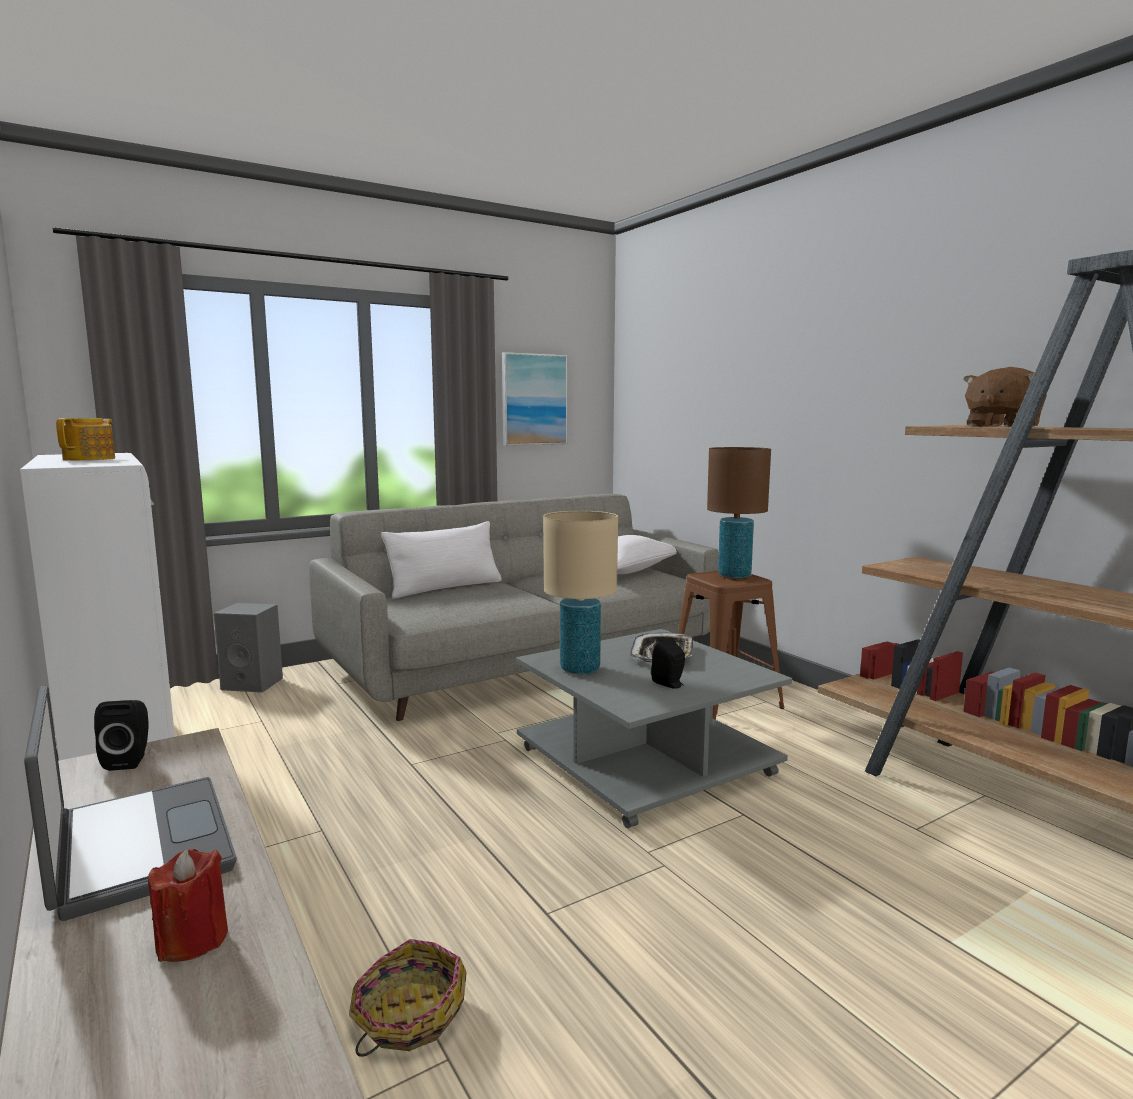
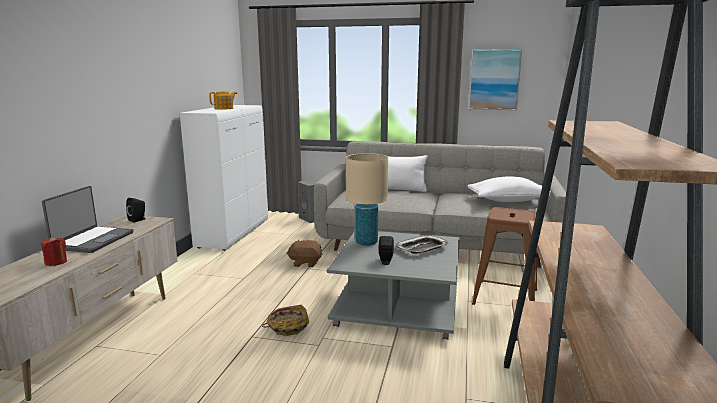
camera: 45 degrees right, 5 degrees up
basket [349,939,467,1057] -> basket moved to [262,305,309,336]
brown table lamp [707,447,771,578] -> none
brown plush toy [963,367,1047,427] -> brown plush toy moved to [287,240,323,267]

